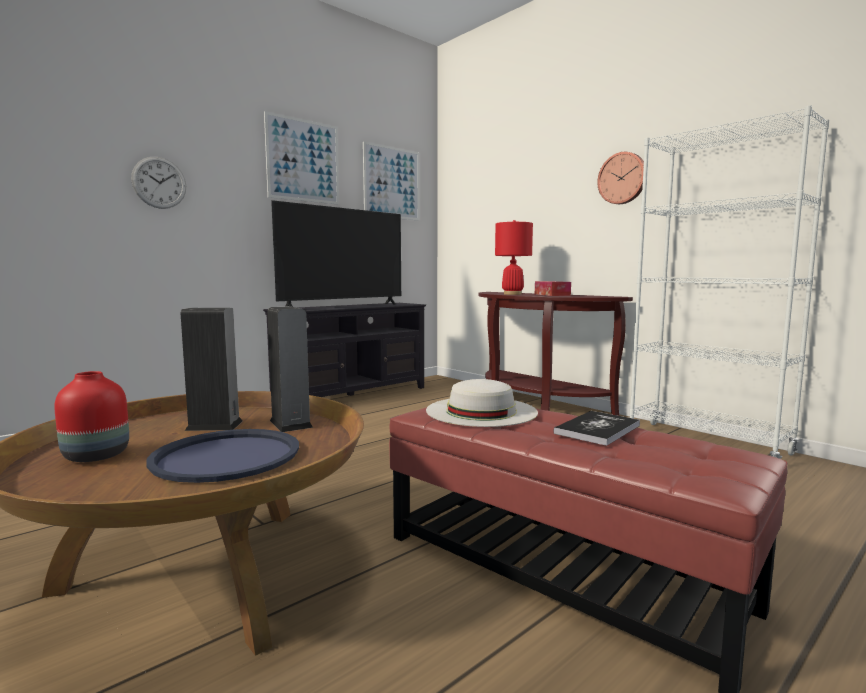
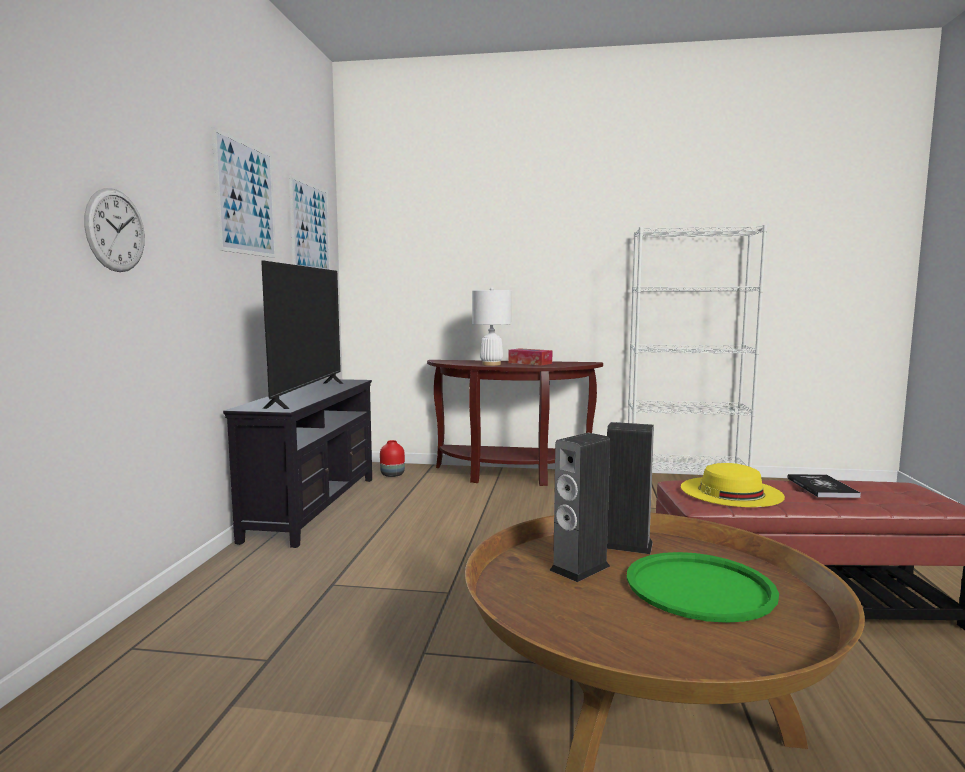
camera: 40 degrees left, 0 degrees up
red vase [54,371,129,462] -> red vase moved to [380,440,405,477]
blue tray [146,429,299,483] -> green tray [627,552,779,623]
white hat [426,379,538,427] -> yellow hat [681,463,785,507]
red table lamp [495,220,533,295] -> white table lamp [472,287,511,366]
wall clock [597,152,644,204] -> none

